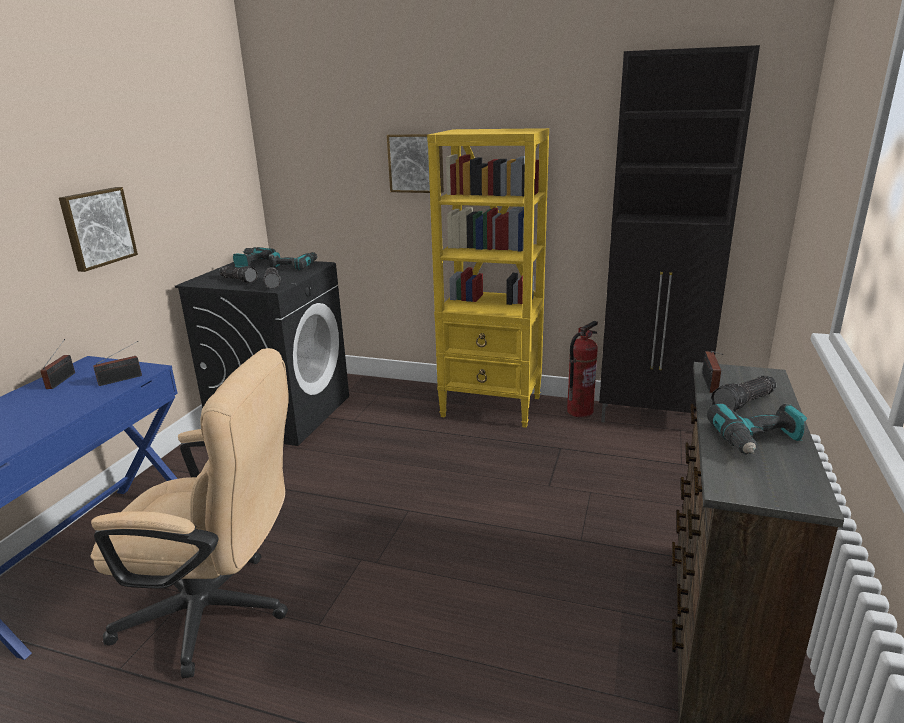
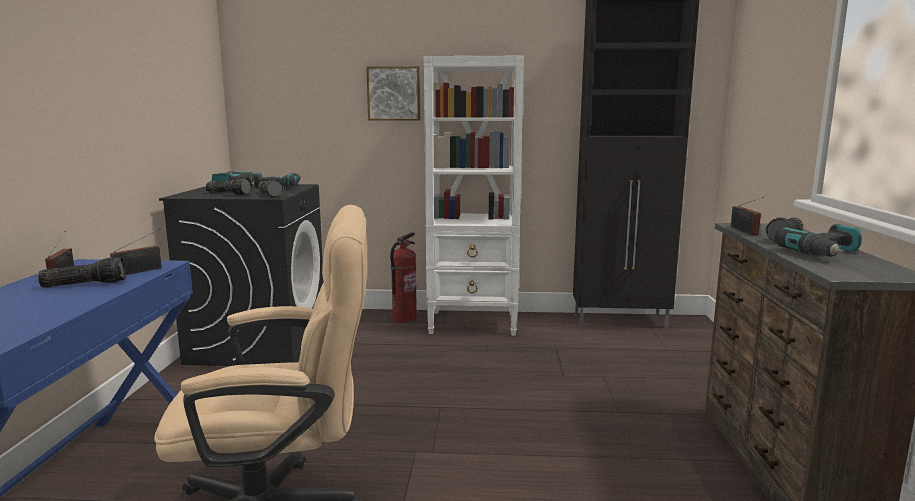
camera: 15 degrees left, 10 degrees down
picture [59,187,138,272] -> none
yellow bookcase [427,128,549,428] -> white bookcase [424,55,524,336]
fire extinguisher [567,321,598,418] -> fire extinguisher moved to [390,232,417,323]
none -> flashlight [38,257,126,288]

